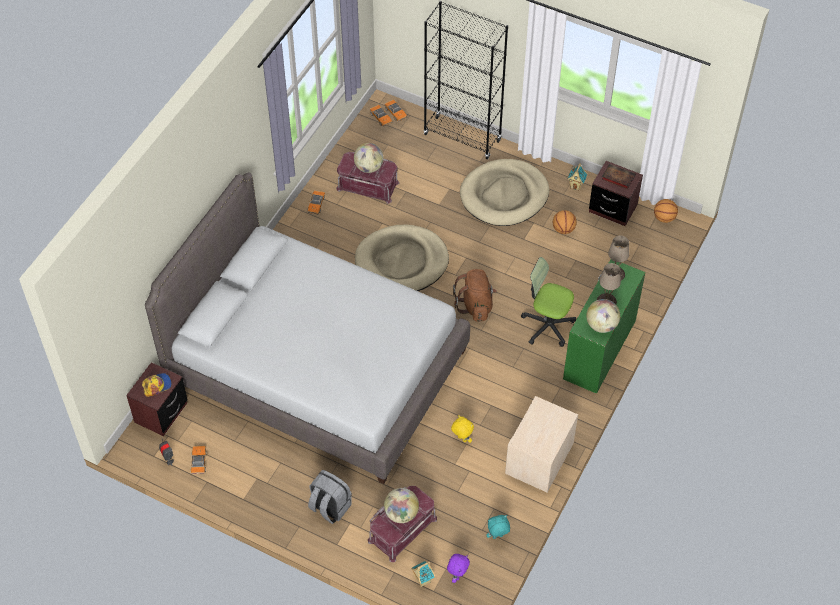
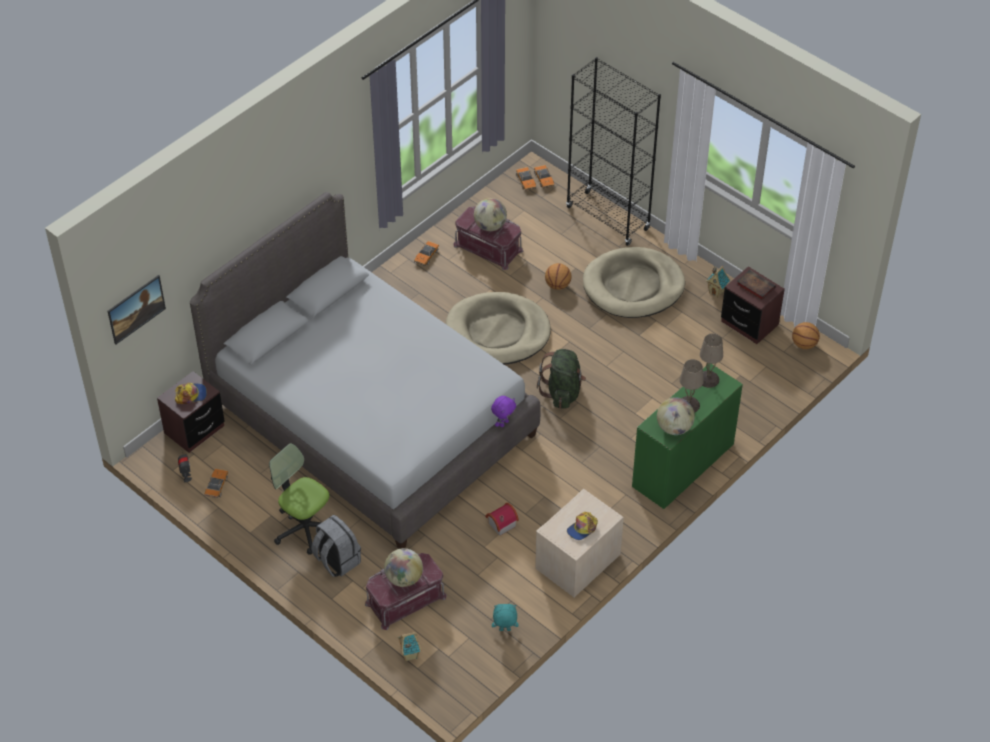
camera: 15 degrees right, 5 degrees down
purple plush toy [447,554,470,583] -> purple plush toy moved to [491,396,516,427]
yellow plush toy [451,415,474,443] -> toy house [485,503,519,536]
brown backpack [453,269,497,322] -> green backpack [537,349,586,409]
office chair [521,257,576,347] -> office chair moved to [269,443,329,555]
basketball [553,210,577,234] -> basketball moved to [545,263,572,290]
none -> picture [108,275,166,344]
none -> cap [567,512,598,540]

